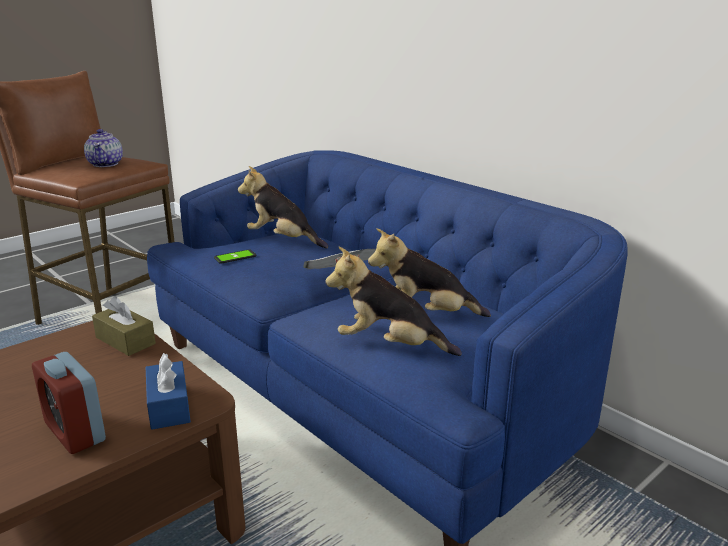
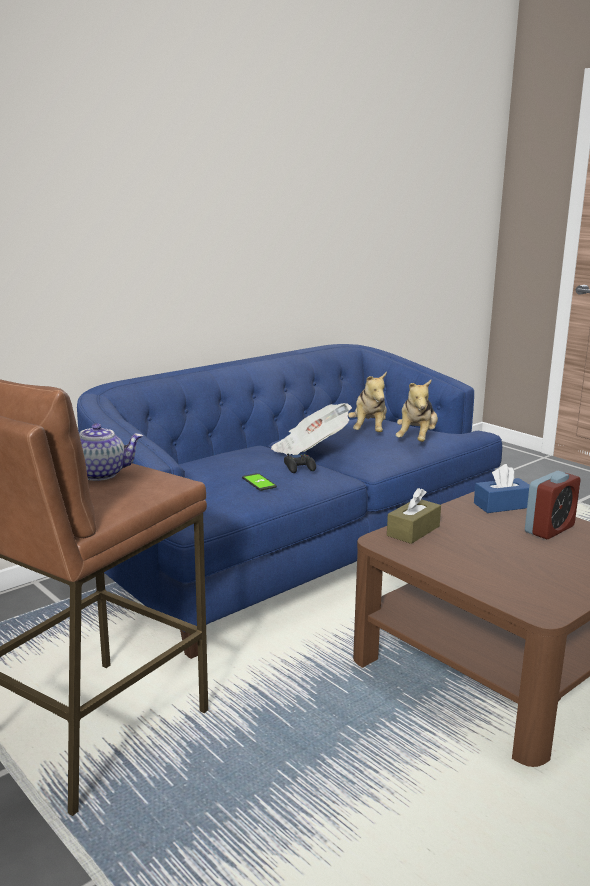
camera: 90 degrees left, 5 degrees down
plush toy [238,166,328,248] -> none
none -> black game controller [284,454,316,473]

